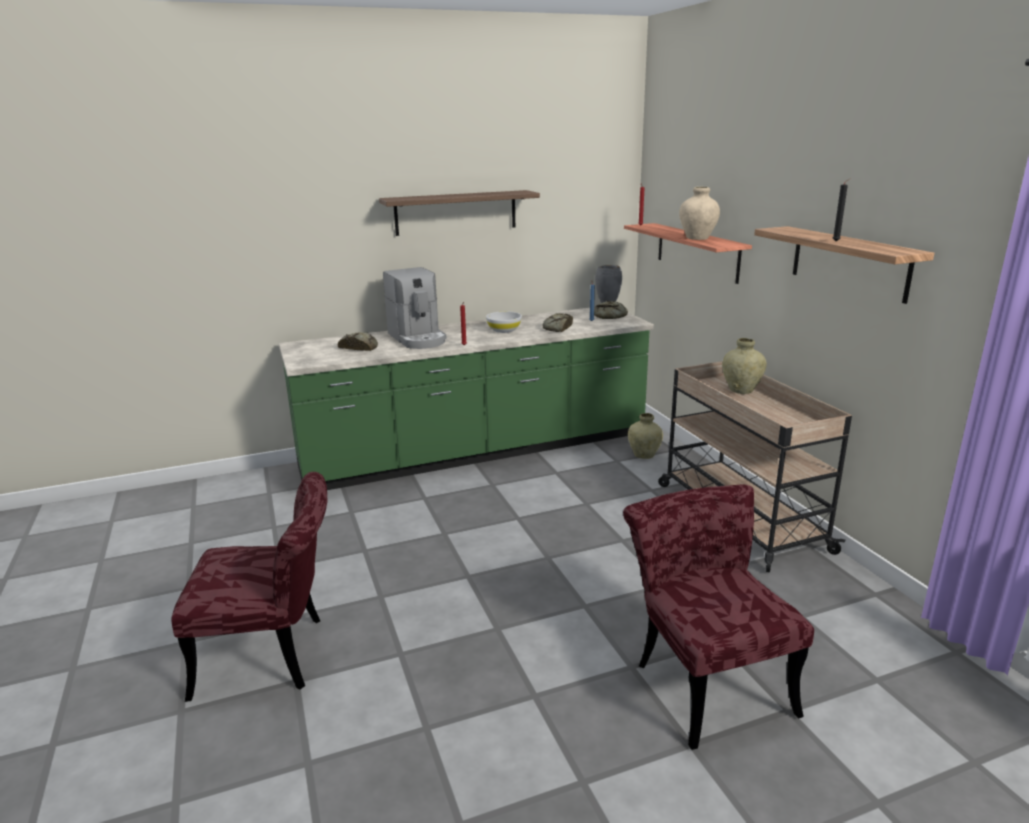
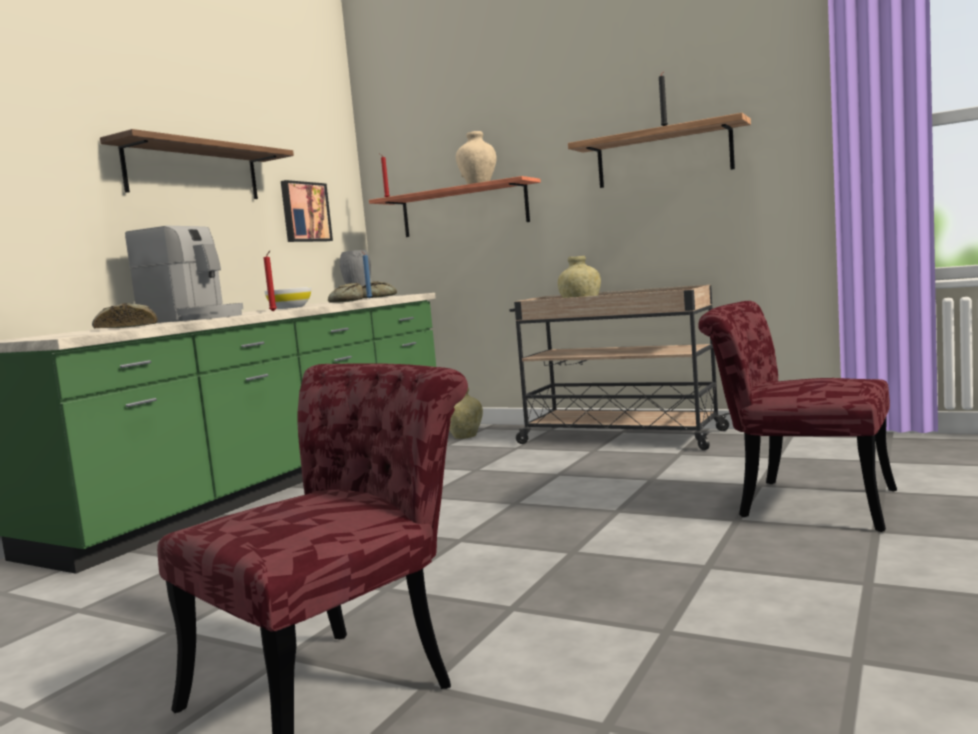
camera: 40 degrees left, 15 degrees down
none -> picture [281,180,333,242]

